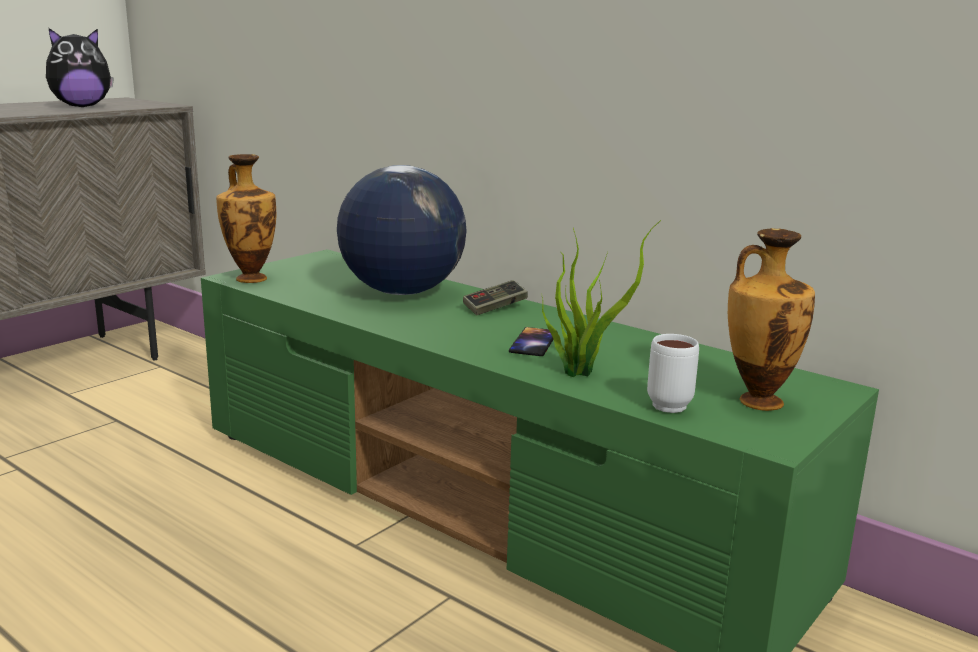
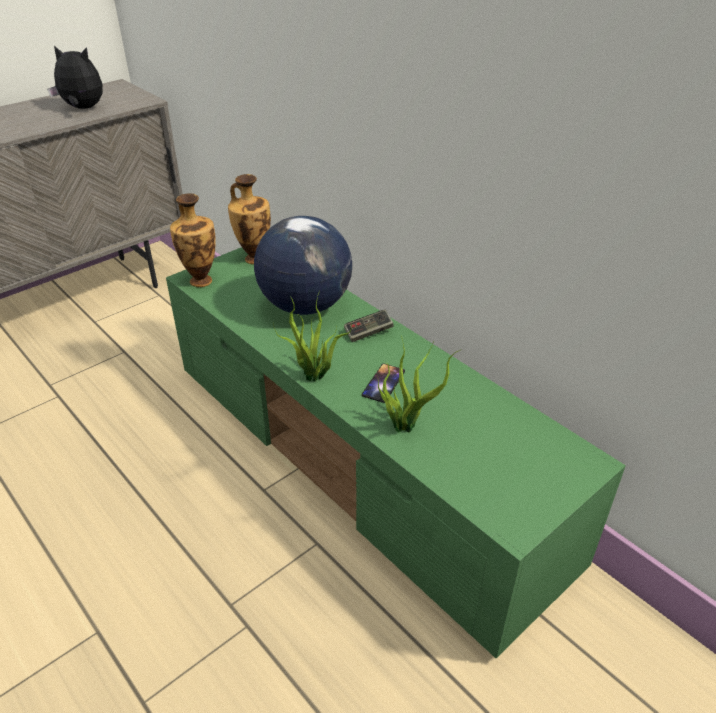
camera: 10 degrees right, 20 degrees up
plush toy [46,28,114,107] -> plush toy turned 150 degrees counterclockwise [47,46,103,109]
white mug [647,334,699,413] -> none
vase [728,228,815,411] -> vase moved to [228,174,271,264]
none -> potted plant [273,291,352,381]

